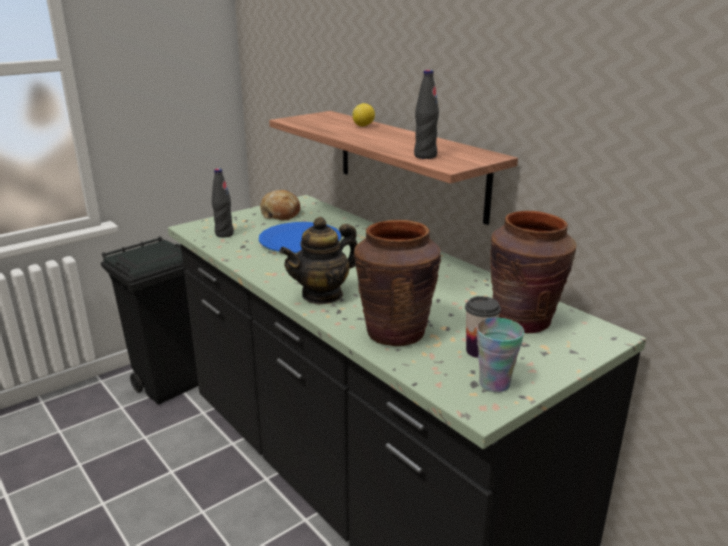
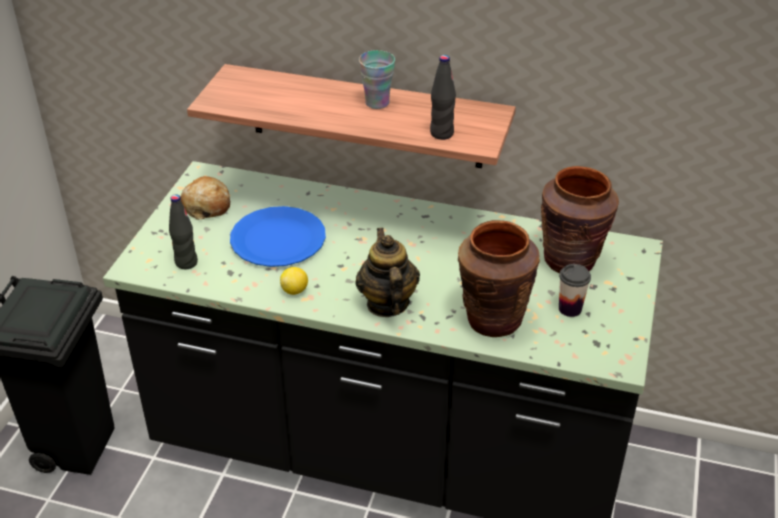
camera: 35 degrees left, 15 degrees up
teapot [279,217,357,305] -> teapot turned 150 degrees clockwise [355,228,420,317]
lemon [352,103,375,126] -> lemon moved to [280,267,308,295]
cup [476,318,524,392] -> cup moved to [359,50,395,109]

